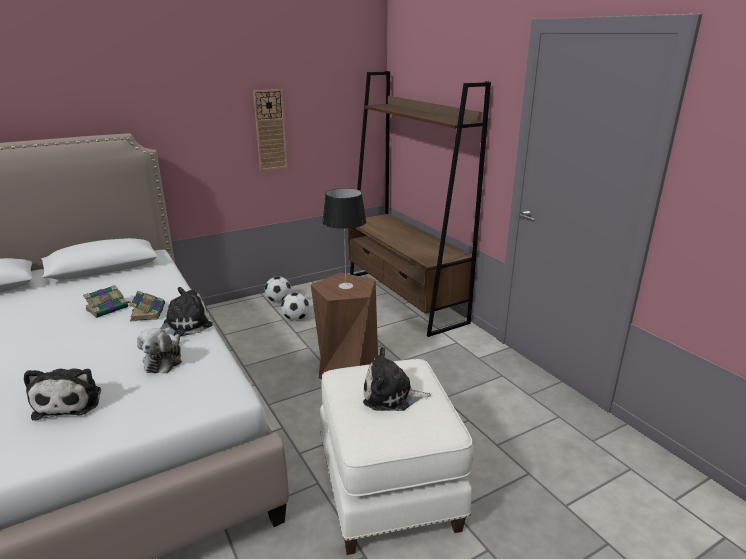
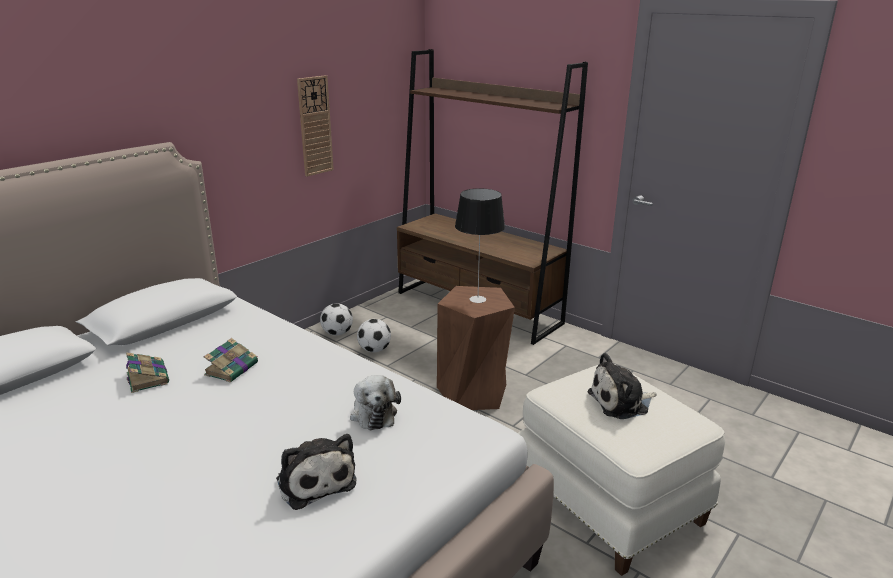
camera: 20 degrees left, 0 degrees up
book [130,291,165,322] -> book moved to [126,352,169,393]
plush toy [160,287,213,337] -> none

